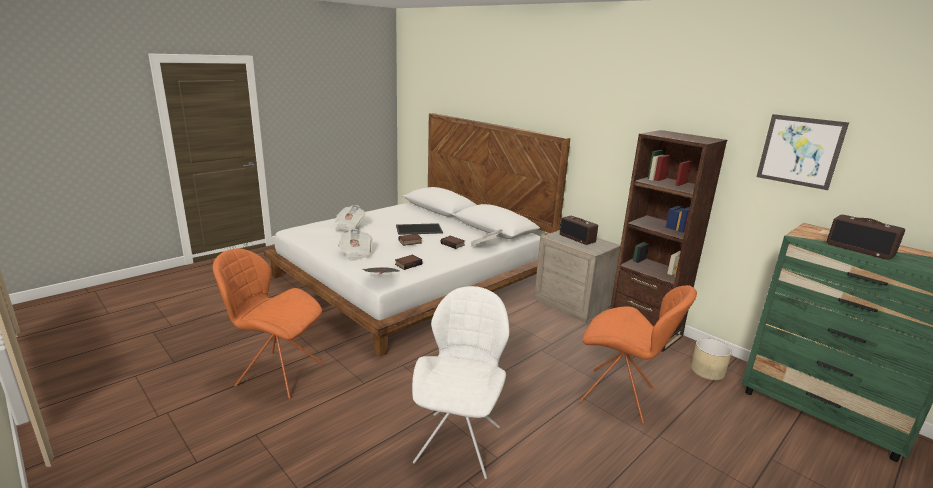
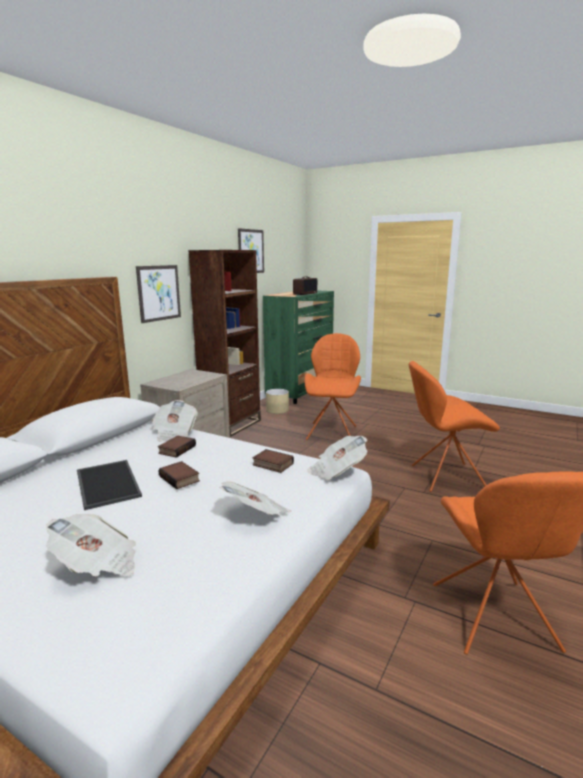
camera: 105 degrees left, 5 degrees down
white chair [412,286,510,479] -> orange chair [409,361,500,492]
radio [560,216,598,245] -> none
none -> picture [136,265,181,323]

